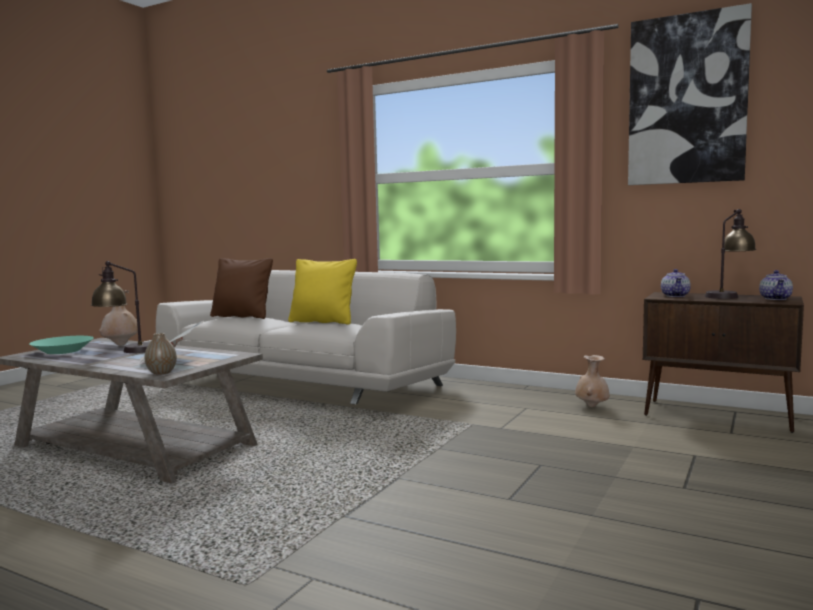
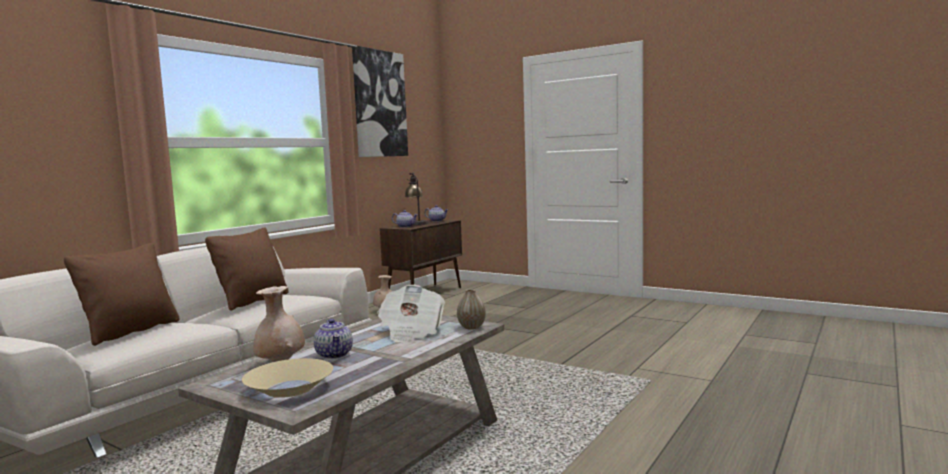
camera: 85 degrees left, 0 degrees up
turquoise bowl [29,336,94,354] -> beige bowl [242,358,333,398]
table lamp [91,261,150,353] -> teapot [314,319,353,359]
yellow pillow [288,259,357,325] -> brown pillow [205,228,289,311]

